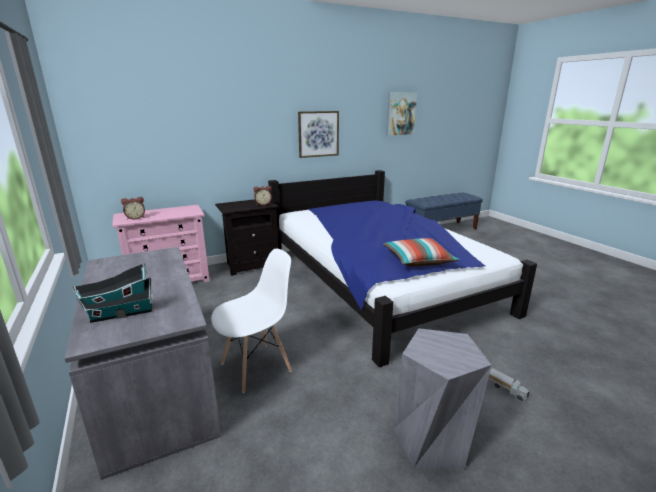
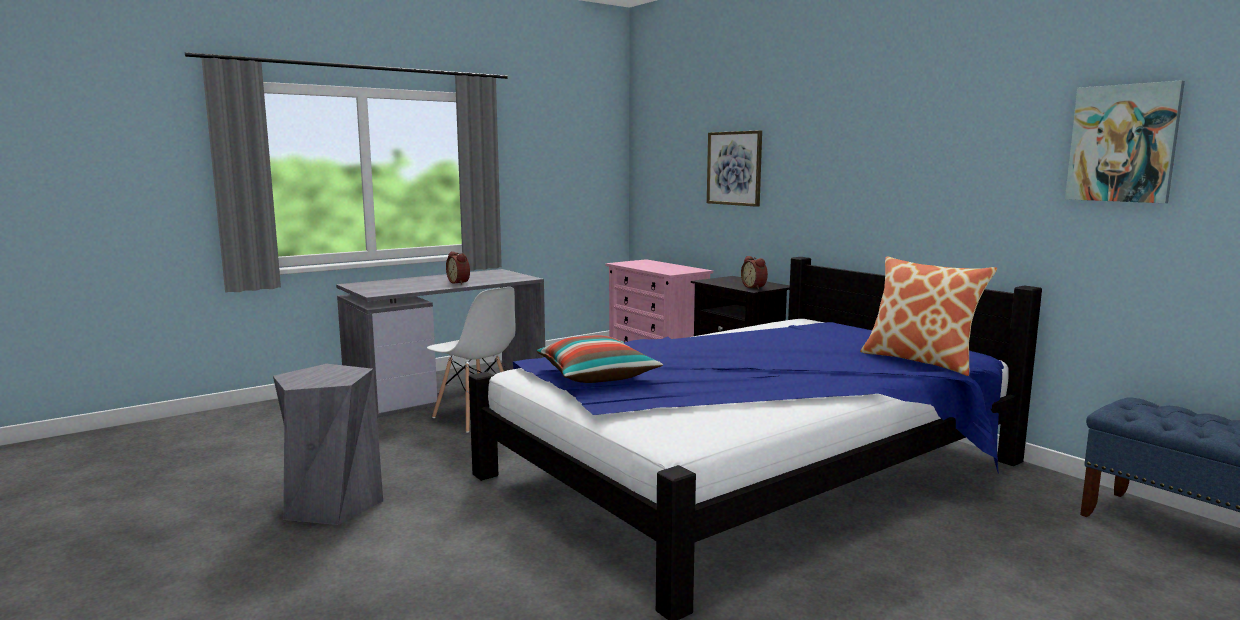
camera: 80 degrees right, 10 degrees down
toy house [73,263,153,323] -> none
alarm clock [121,197,145,220] -> alarm clock moved to [446,251,470,284]
picture [298,111,339,158] -> picture moved to [707,130,762,207]
toy truck [489,368,530,401] -> none
none -> pillow [860,256,997,376]

